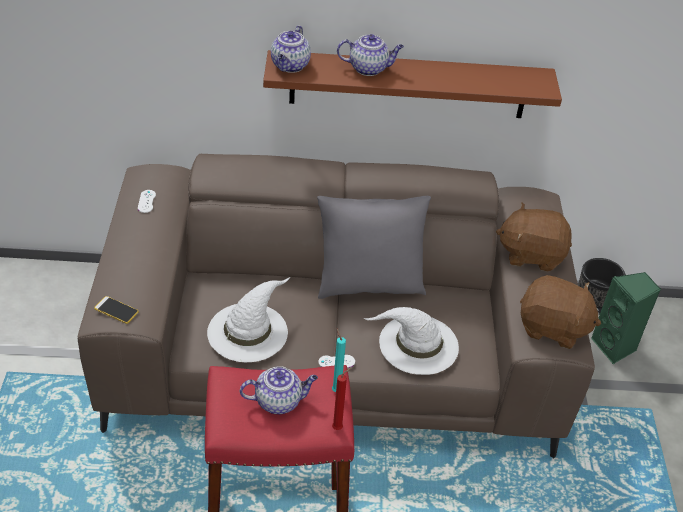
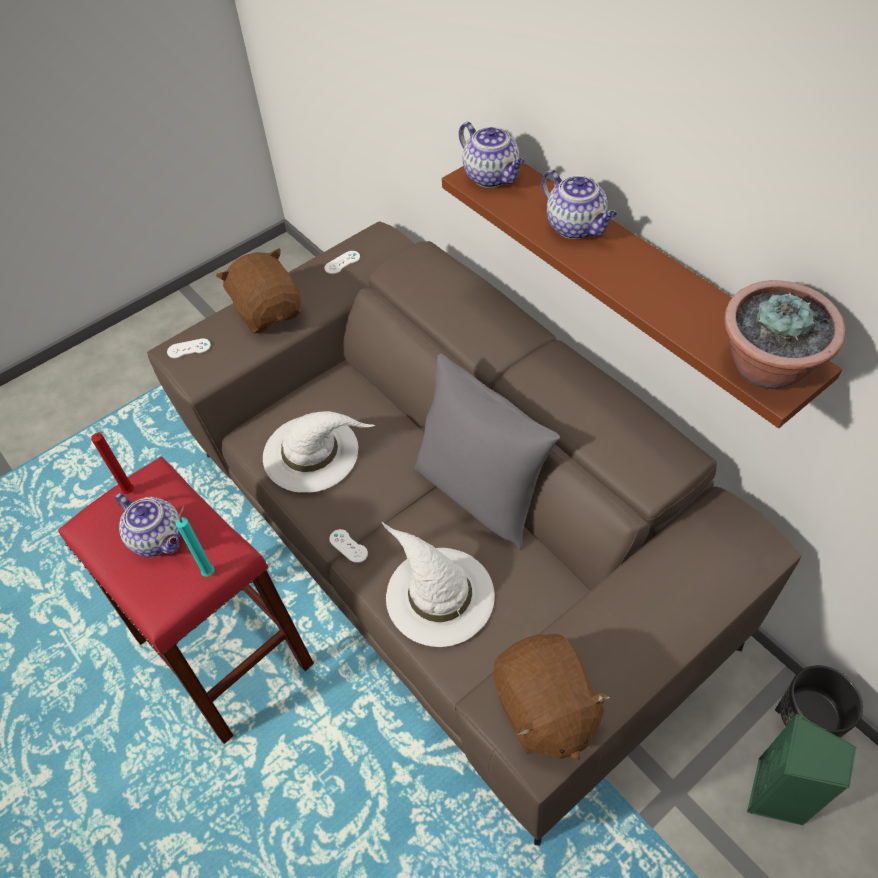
camera: 55 degrees right, 10 degrees up
phone [94,296,139,324] -> white game controller [167,338,211,358]
teapot [271,25,311,73] -> teapot turned 105 degrees counterclockwise [459,122,525,188]
red candle [332,368,351,430] -> red candle moved to [91,432,134,494]
brown plush toy [496,202,572,272] -> brown plush toy moved to [216,248,301,334]
none -> potted plant [724,280,846,389]

